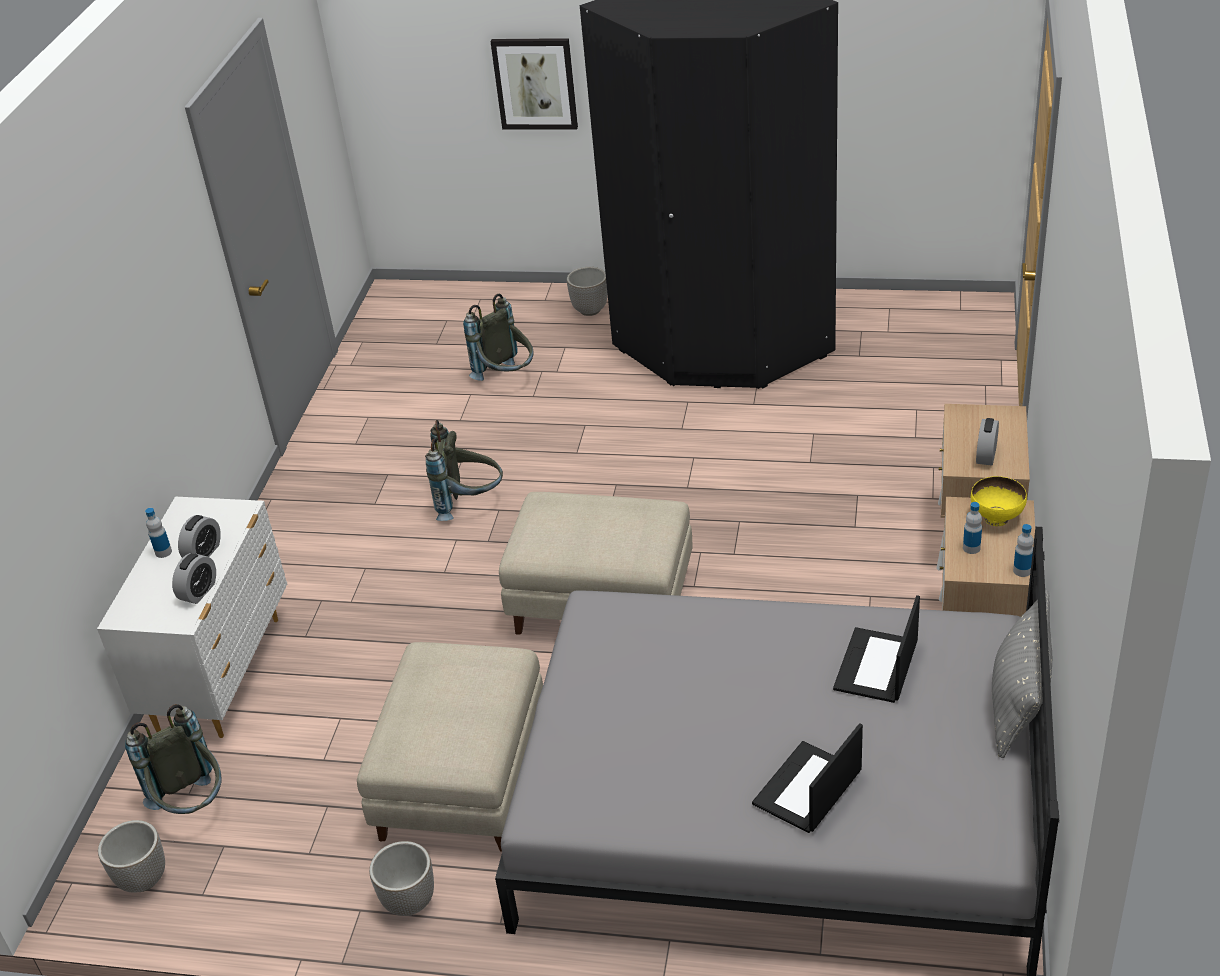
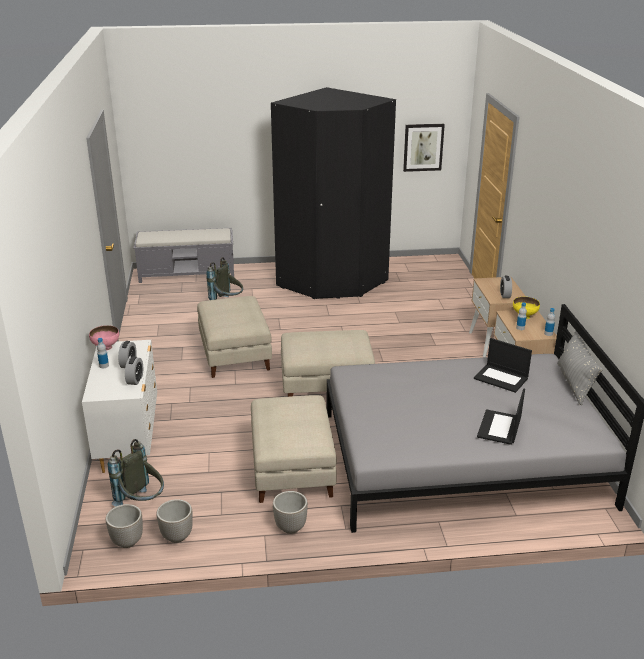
camera: 20 degrees left, 10 degrees down
grey backpack [425,420,503,521] -> beige ottoman [197,296,272,378]
picture [490,38,578,130] -> picture moved to [403,124,445,172]
planter [567,267,608,316] -> planter moved to [157,499,193,543]
laptop [833,595,920,703] -> laptop turned 60 degrees counterclockwise [474,338,532,393]
none -> pink bowl [89,325,119,350]
none -> grey bench [134,228,234,283]

